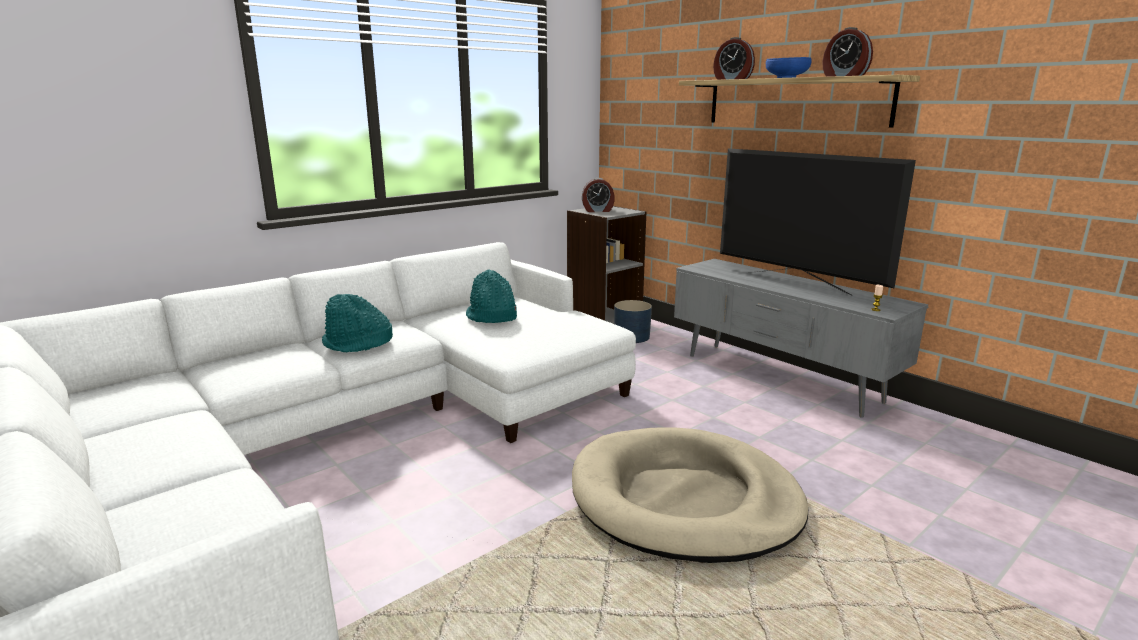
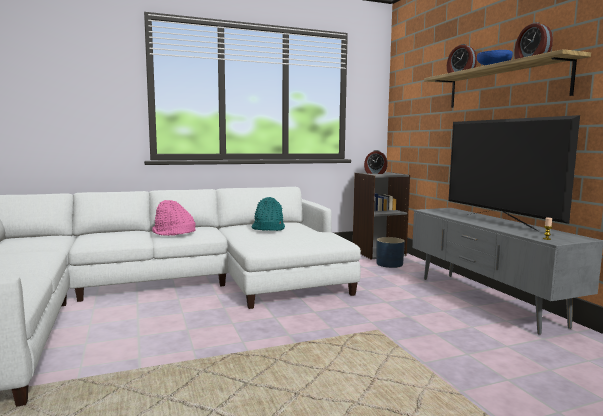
camera: 20 degrees right, 10 degrees down
turquoise hat [322,294,393,352] -> pink hat [152,200,196,236]
beige dog bed [572,427,808,563] -> none

